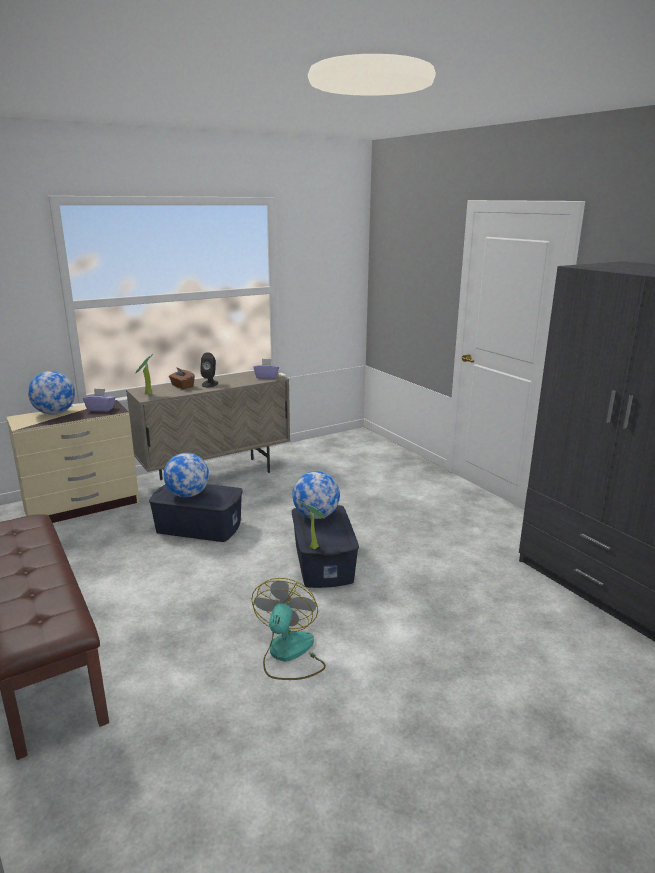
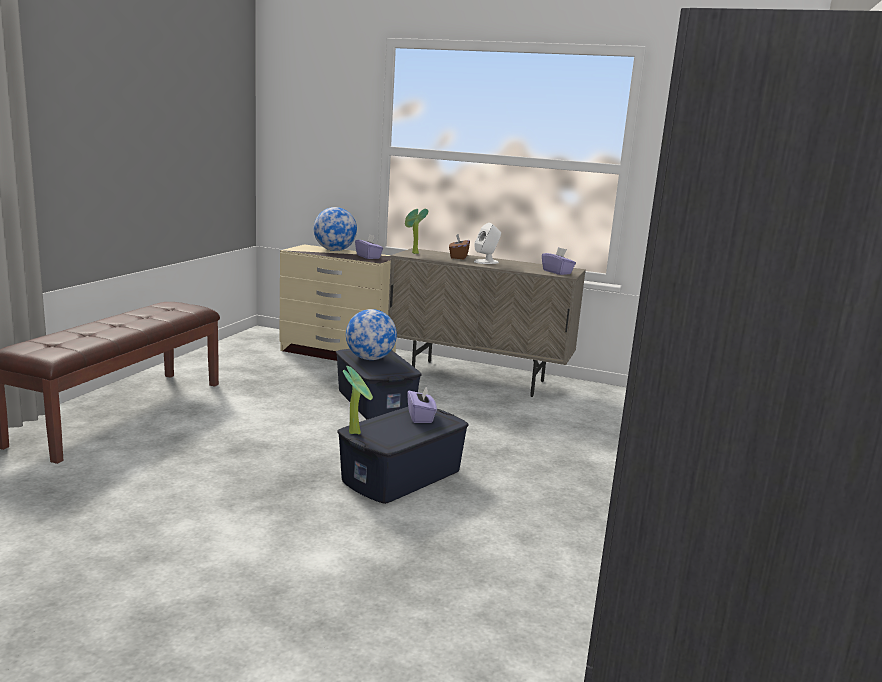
camera: 50 degrees right, 5 degrees down
black speaker [200,352,218,387] -> white speaker [474,223,501,264]
fan [251,578,326,680] -> none
globe [292,471,340,519] -> purple tissue box [407,387,437,423]

